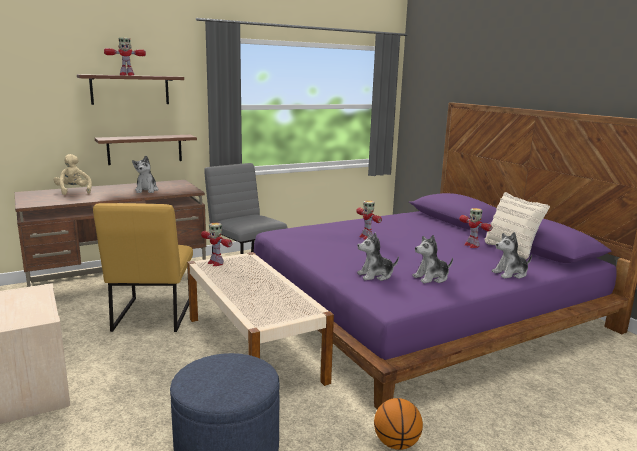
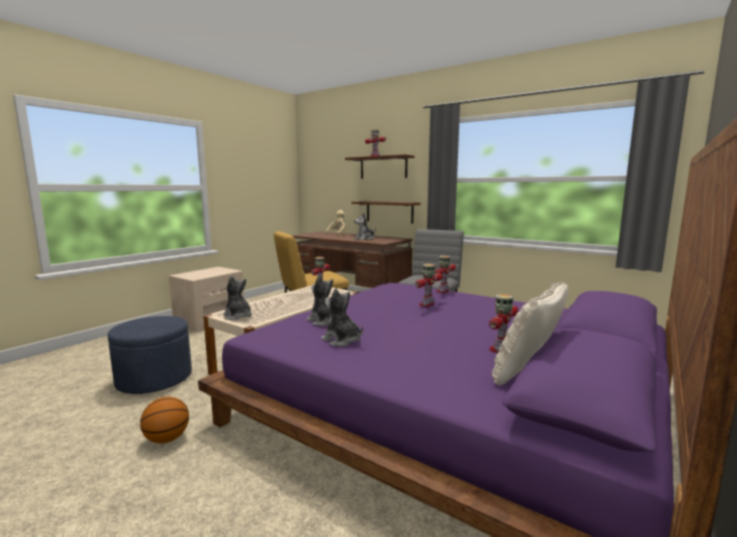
camera: 65 degrees right, 5 degrees down
plush toy [492,232,532,279] -> plush toy moved to [223,276,252,320]
none -> toy robot [434,256,456,293]

